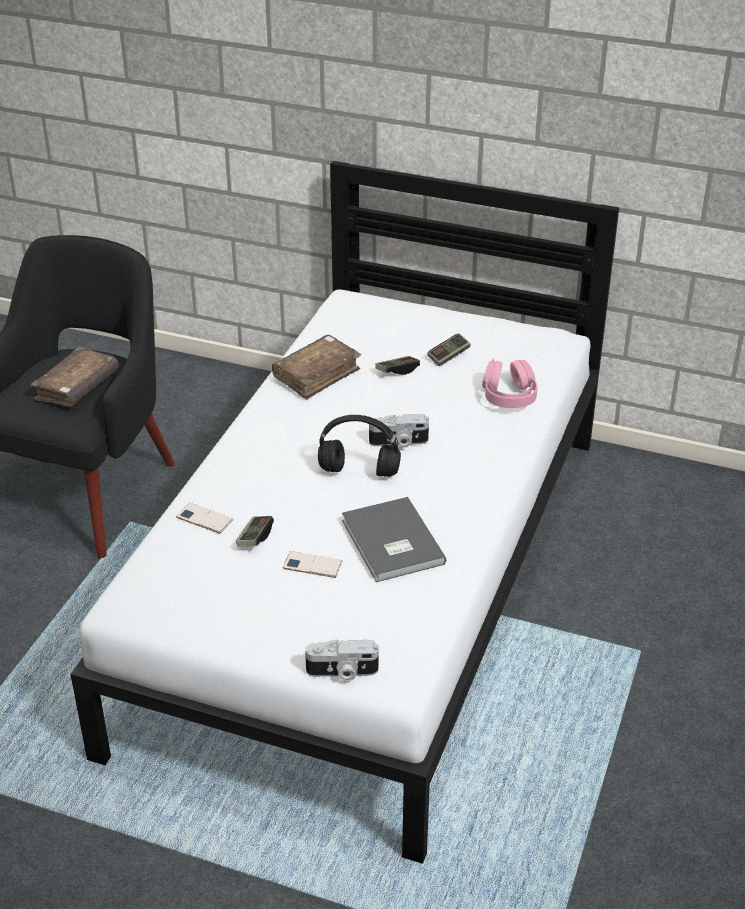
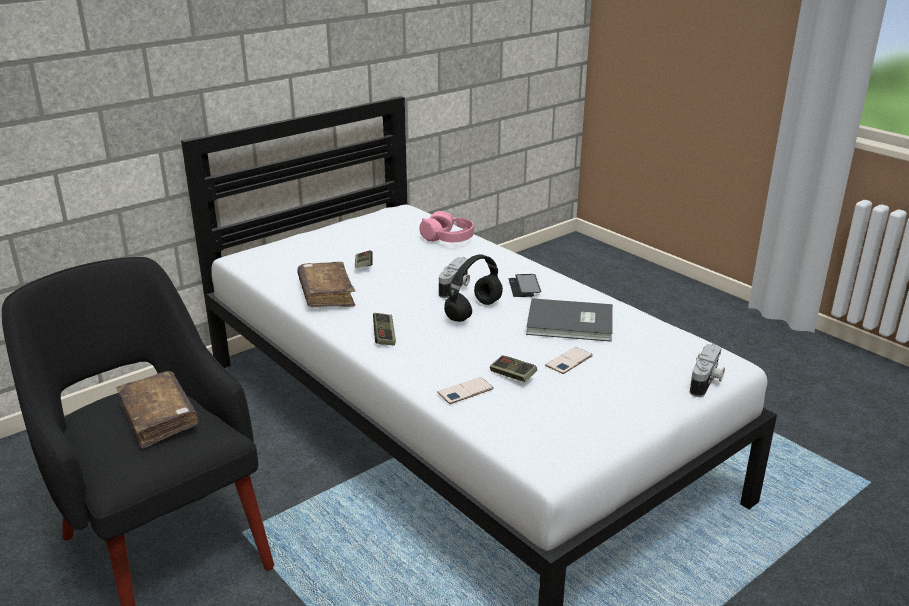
camera: 60 degrees left, 10 degrees down
game controller [427,333,470,366] -> game controller moved to [373,313,396,345]
none -> phone [509,274,541,297]

